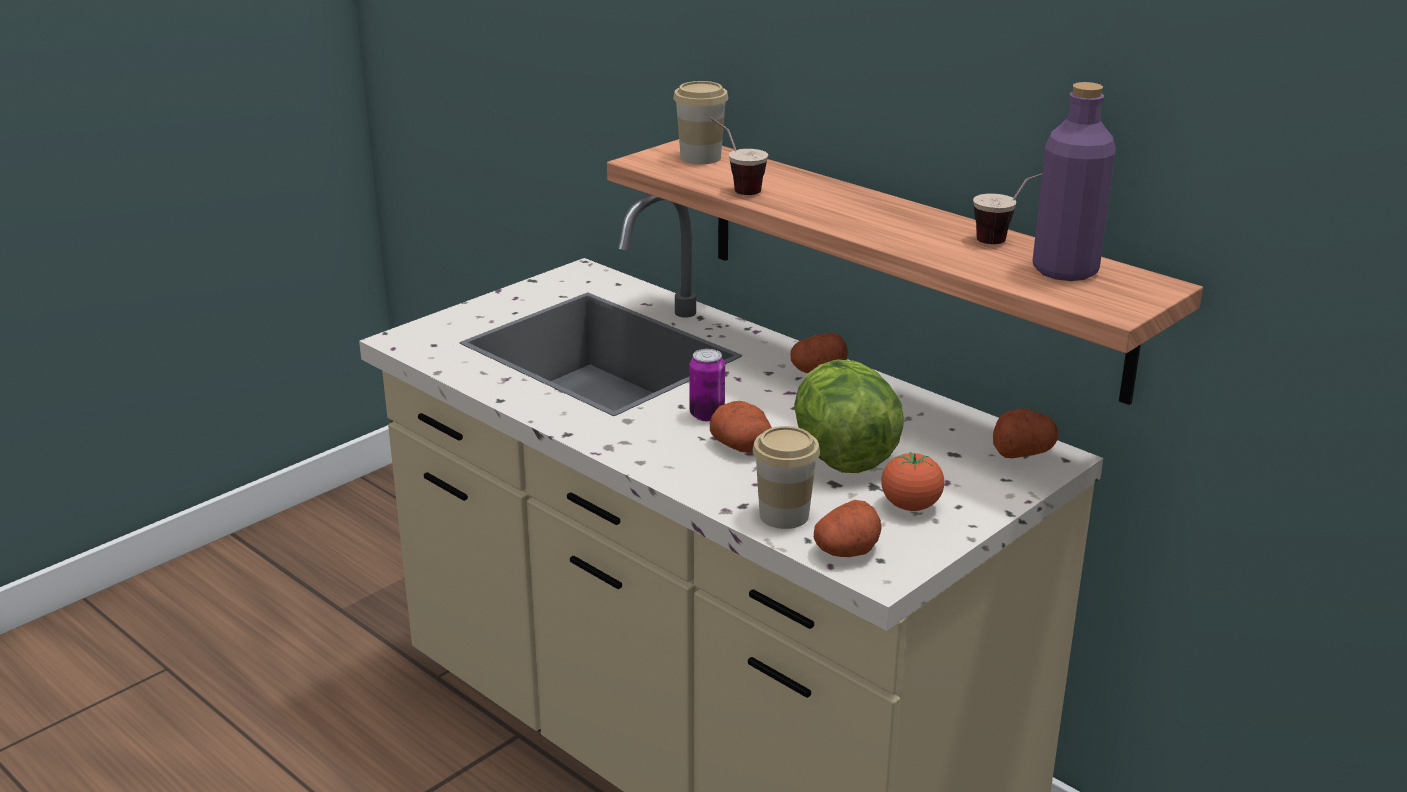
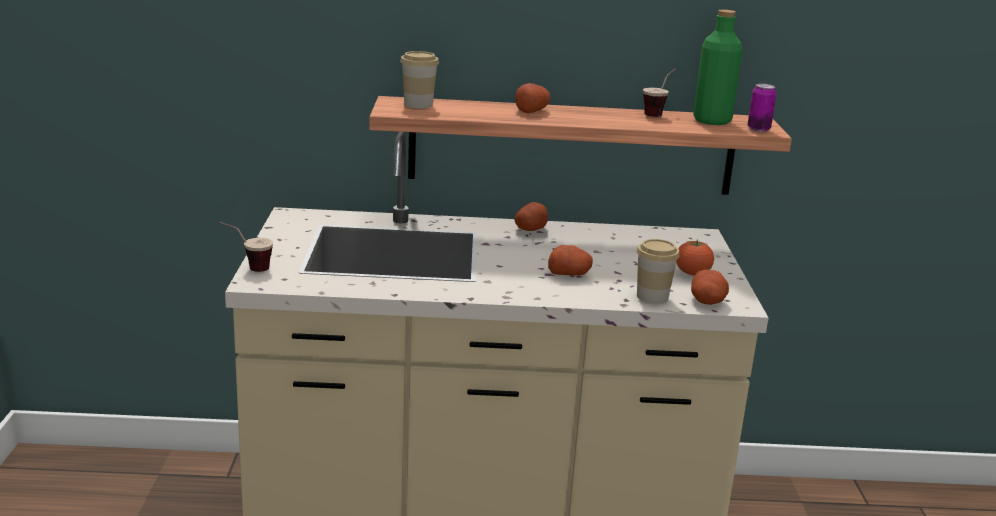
camera: 45 degrees left, 5 degrees down
can [689,349,725,421] -> can moved to [748,84,776,132]
cup [710,117,768,195] -> cup moved to [220,222,273,272]
lettuce [794,360,904,473] -> none
potato [993,409,1058,458] -> potato moved to [515,83,551,113]
purple bottle [1032,82,1116,281] -> green bottle [693,10,742,125]

